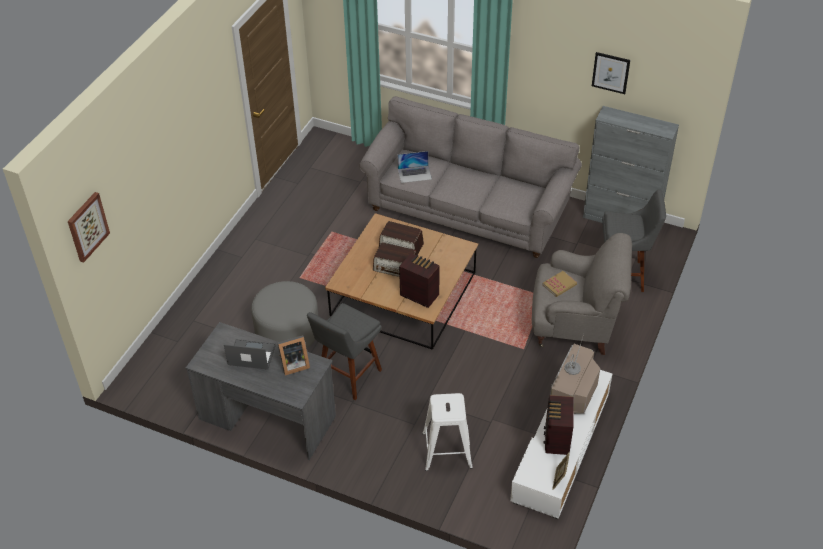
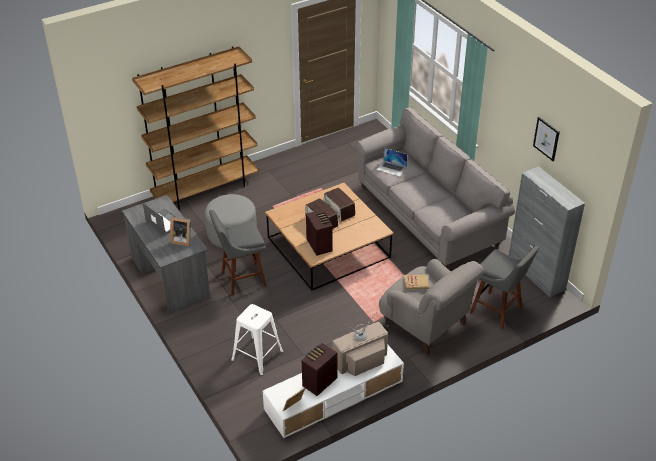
camera: 35 degrees right, 5 degrees down
picture [68,192,110,263] -> none
none -> brown bookcase [132,46,259,210]

